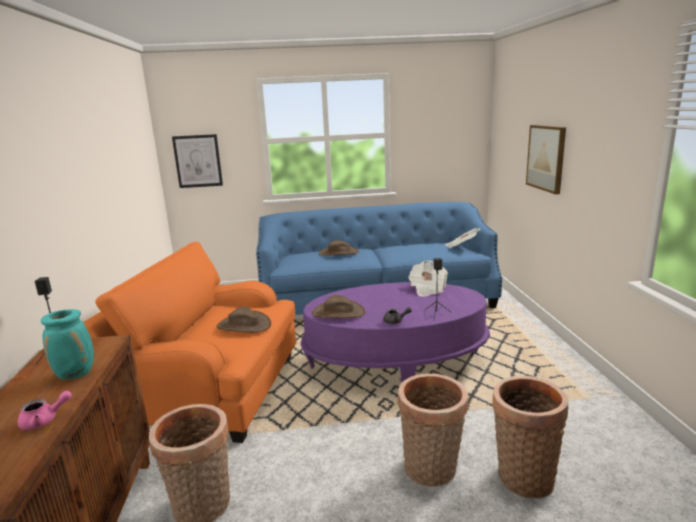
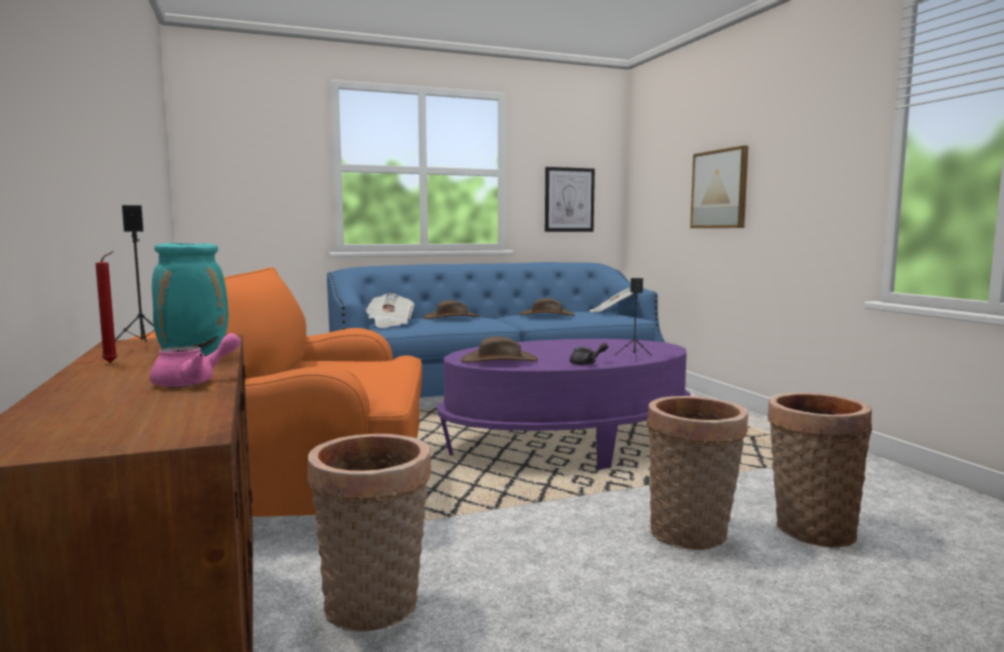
camera: 15 degrees left, 10 degrees down
picture [172,134,223,188] -> picture moved to [545,167,595,232]
brown hat [216,306,271,333] -> brown hat moved to [520,298,575,316]
newspaper [408,261,448,297] -> newspaper moved to [366,293,414,328]
none -> red candle [95,251,118,363]

